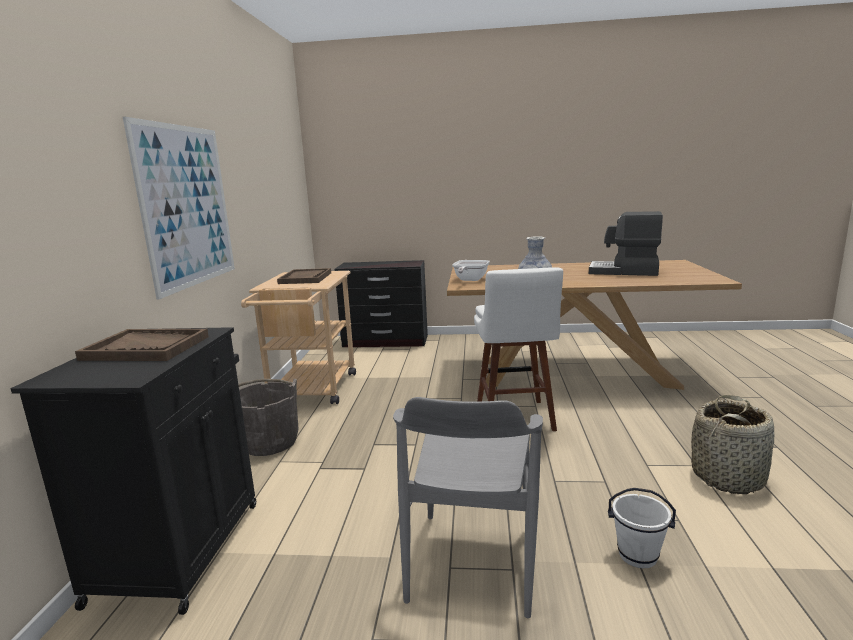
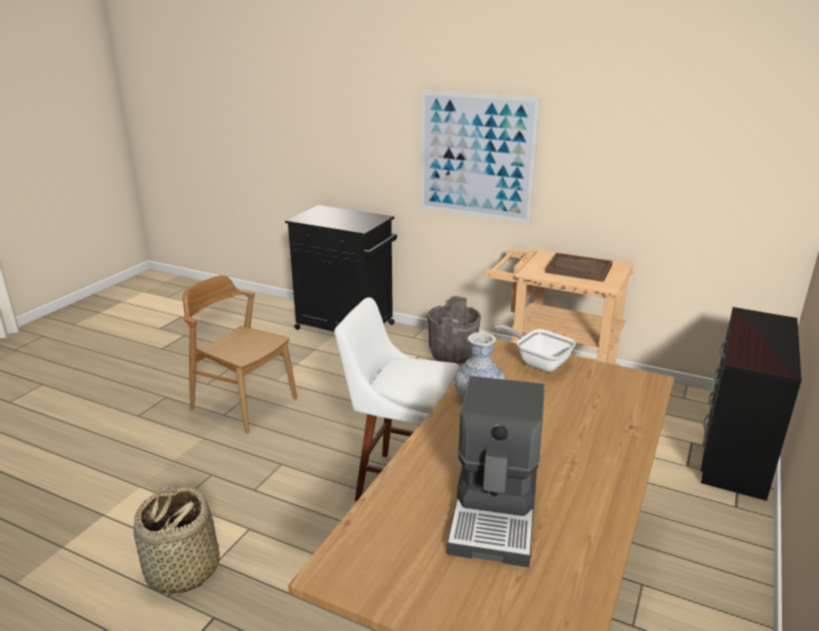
camera: 110 degrees right, 10 degrees up
brown tray [75,329,209,361] -> none
grey chair [393,397,543,618] -> brown chair [183,275,297,434]
coffee machine [589,211,663,276] -> coffee machine turned 150 degrees clockwise [447,376,544,567]
white bucket [608,488,676,568] -> none

